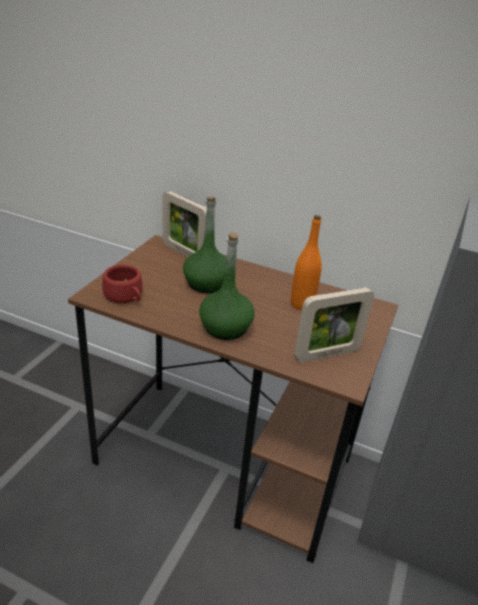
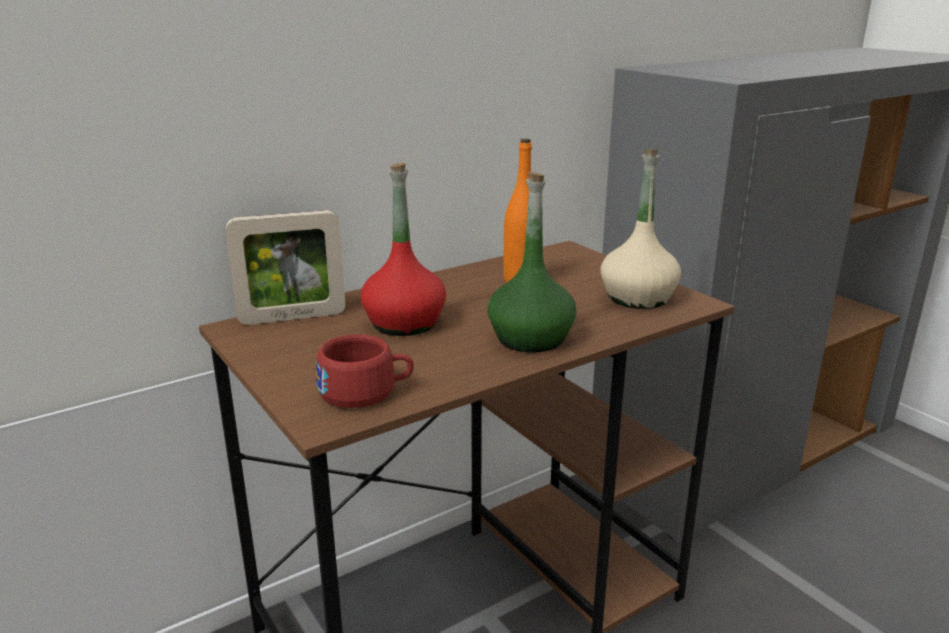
camera: 55 degrees left, 10 degrees down
green bottle [183,196,227,293] -> red bottle [361,163,446,336]
picture frame [294,287,374,363] -> beige bottle [600,150,681,309]

